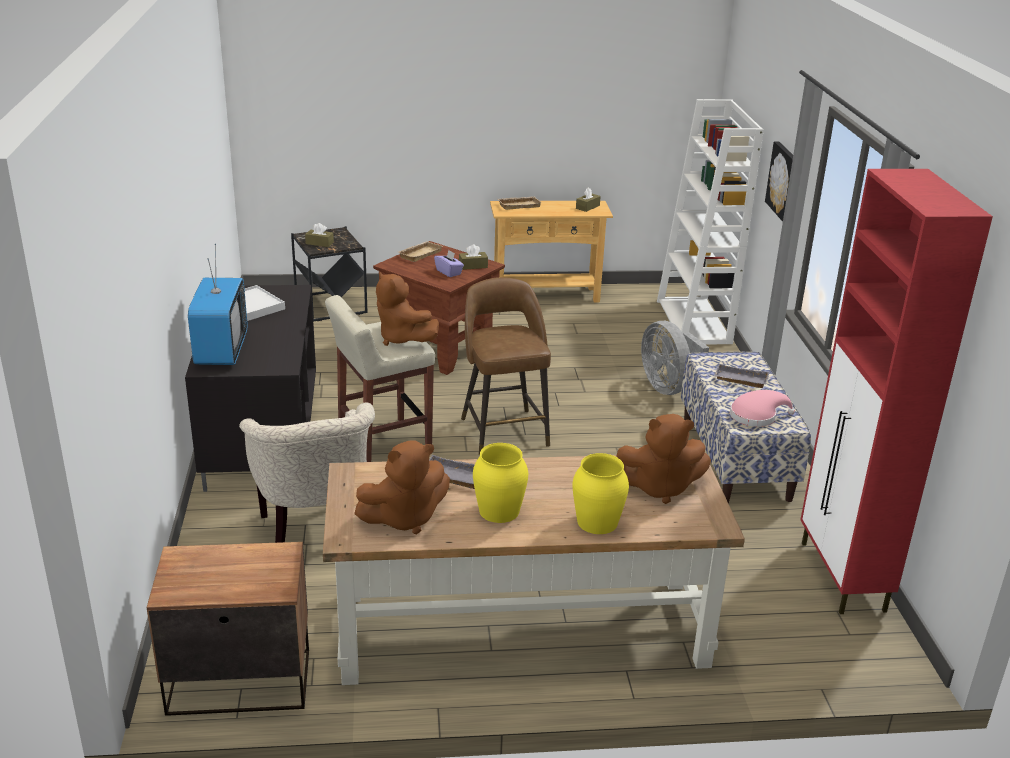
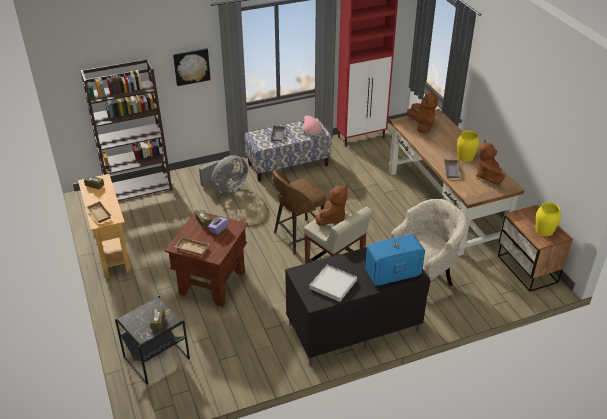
camera: 105 degrees left, 10 degrees up
brown plush toy [354,441,450,534] -> brown plush toy turned 135 degrees counterclockwise [476,140,505,184]
yellow vase [573,453,629,534] -> yellow vase moved to [536,202,561,236]
white bookcase [657,99,764,345] -> brown bookcase [81,59,172,201]

